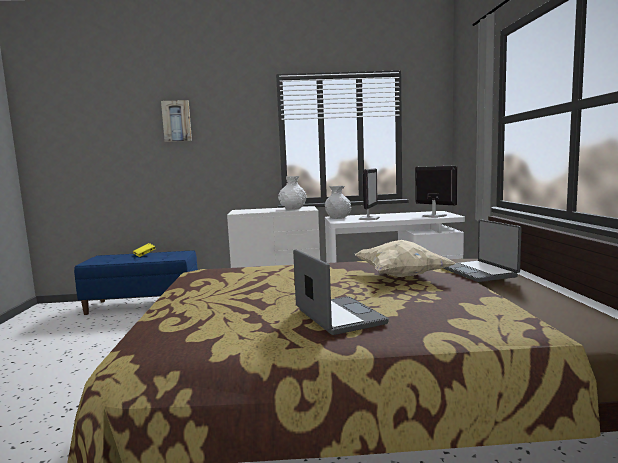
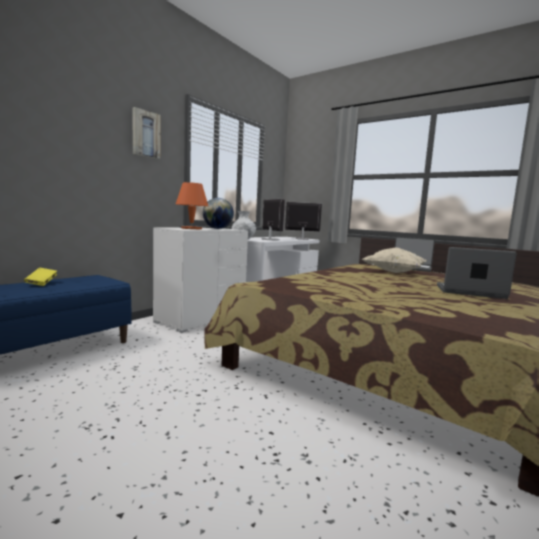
camera: 50 degrees left, 0 degrees up
picture [161,100,192,142] -> picture moved to [132,107,161,159]
white vase [278,176,307,210] -> globe [203,198,234,229]
none -> orange table lamp [176,182,208,229]

